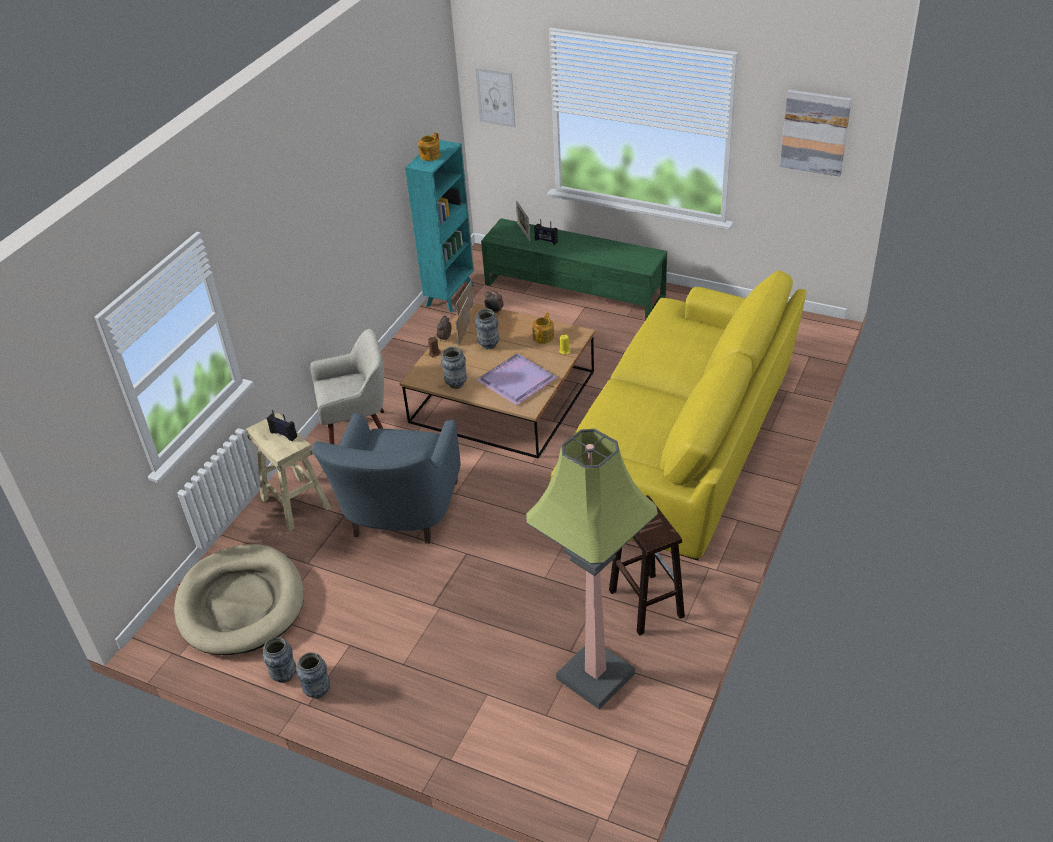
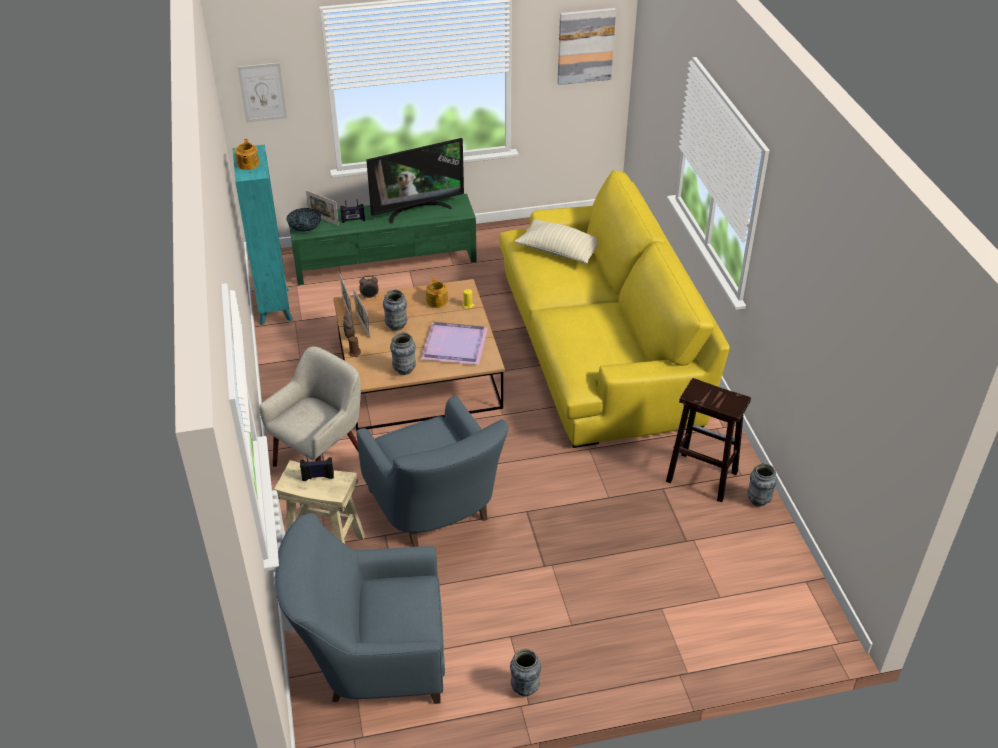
camera: 40 degrees left, 0 degrees up
beige dog bed [174,544,304,655] -> blue armchair [275,513,445,704]
vase [263,637,296,683] -> vase moved to [748,463,777,507]
floor lamp [526,429,658,709] -> none
none -> bowl [287,208,321,231]
none -> television [366,138,464,224]
none -> beige pillow [514,219,598,264]

